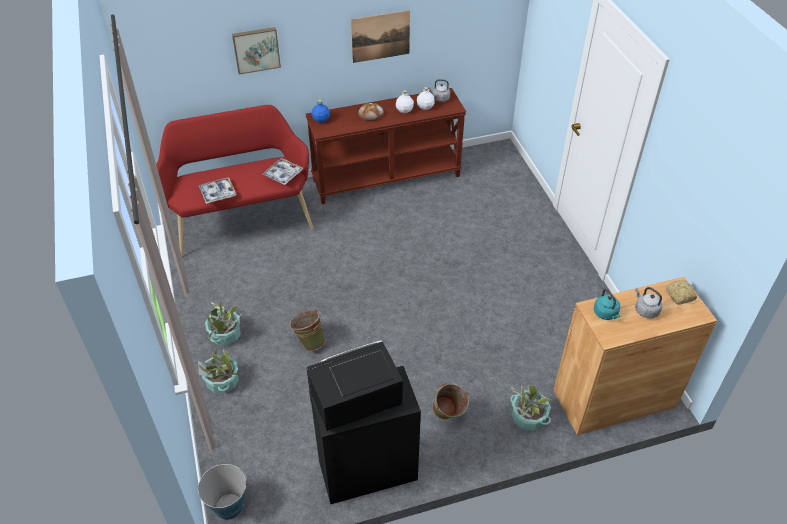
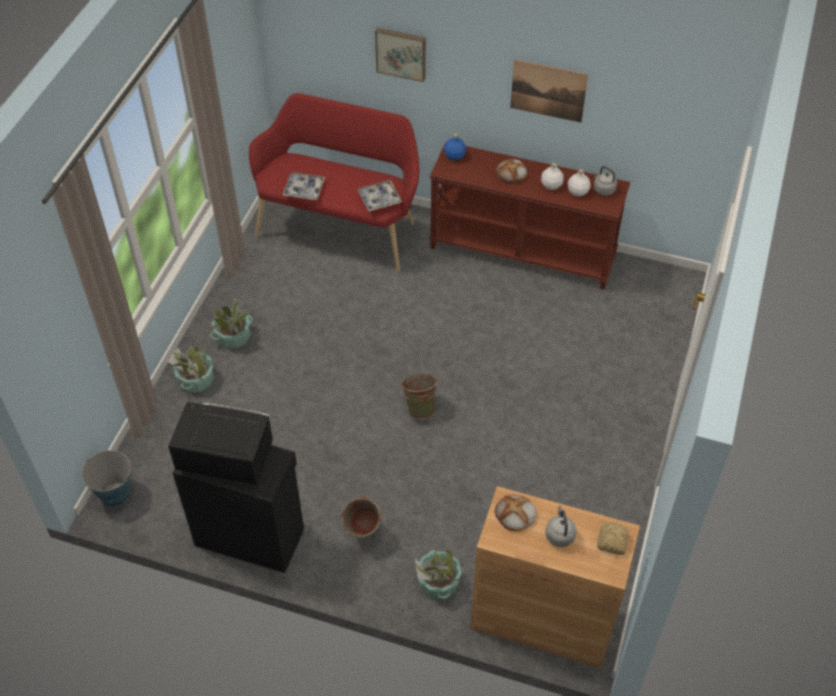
camera: 35 degrees right, 5 degrees up
green bucket [290,308,325,351] -> green bucket moved to [400,373,439,419]
turquoise kettle [594,289,620,320] -> bread [495,494,536,531]

